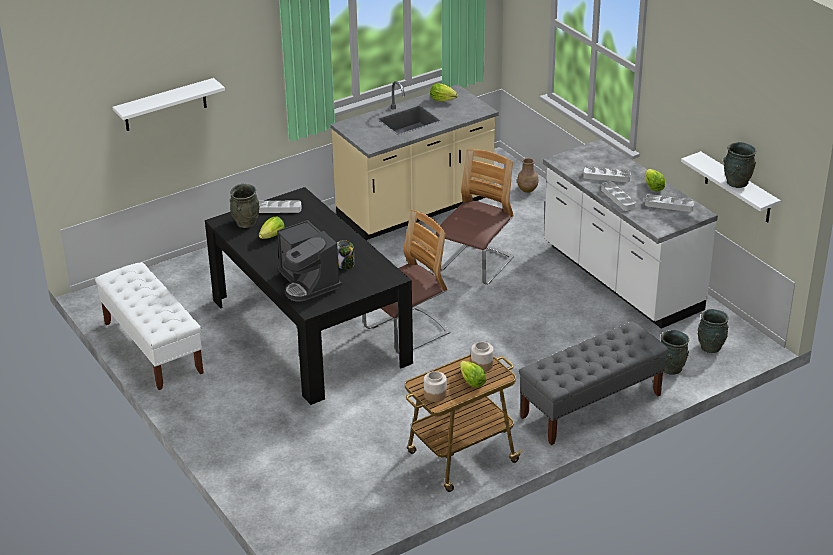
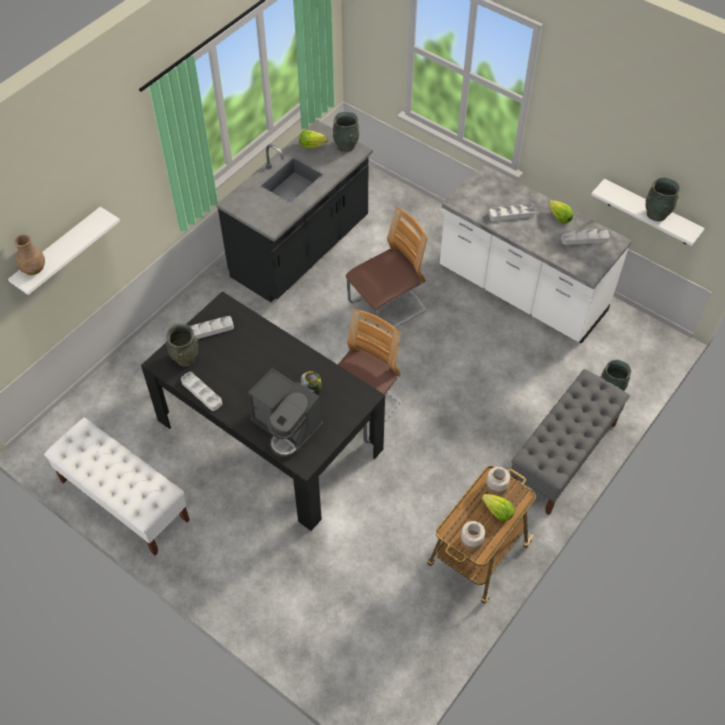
camera: 20 degrees left, 20 degrees up
lettuce [259,217,285,239] -> none
beige counter [330,81,499,240] -> black counter [216,120,373,302]
chair [436,149,514,285] -> chair turned 45 degrees clockwise [346,207,428,333]
brown vase [517,158,539,193] -> brown vase moved to [14,235,45,275]
grey tray [601,182,635,211] -> grey tray moved to [181,372,222,411]
grey vase [697,309,729,353] -> grey vase moved to [333,112,359,152]

